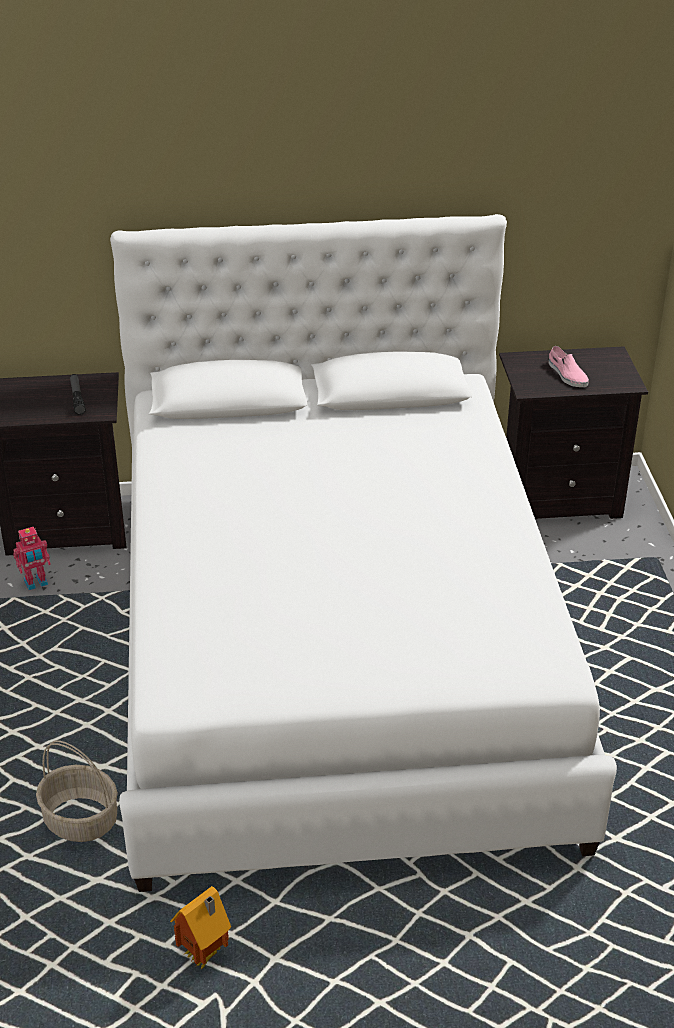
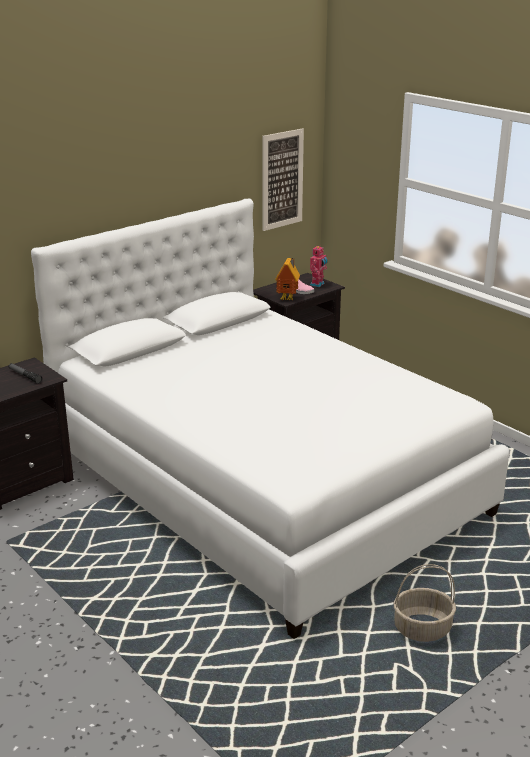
camera: 35 degrees left, 10 degrees down
toy robot [13,527,51,590] -> toy robot moved to [310,245,328,287]
basket [36,741,118,842] -> basket moved to [394,564,456,642]
toy house [170,886,231,970] -> toy house moved to [275,258,300,301]
none -> picture [262,128,304,231]

